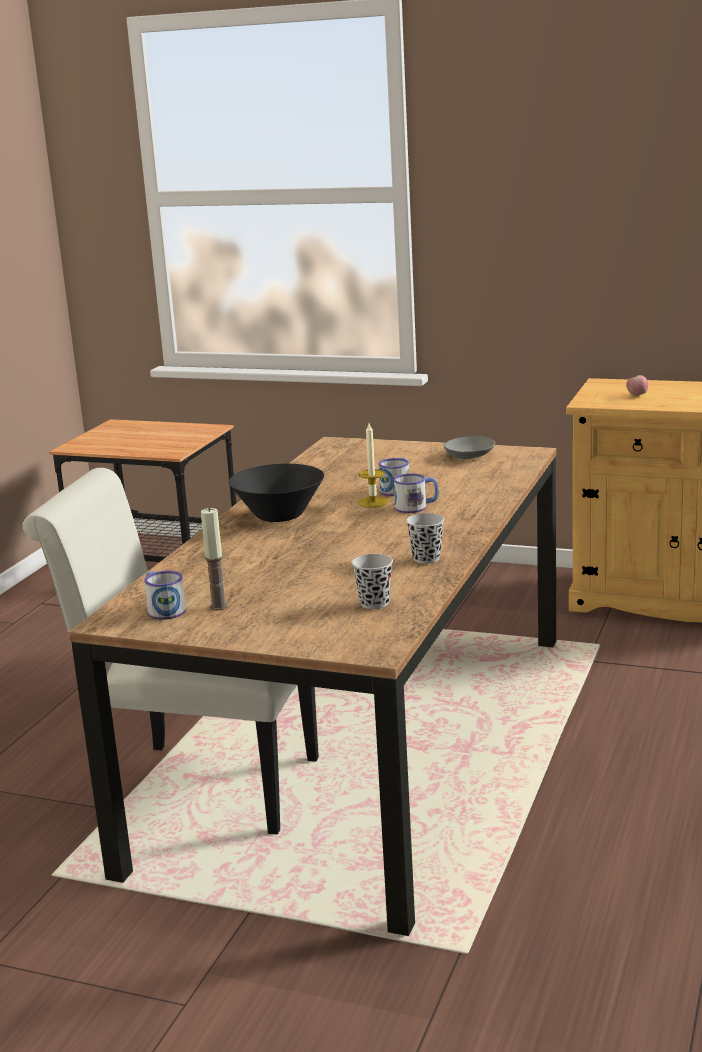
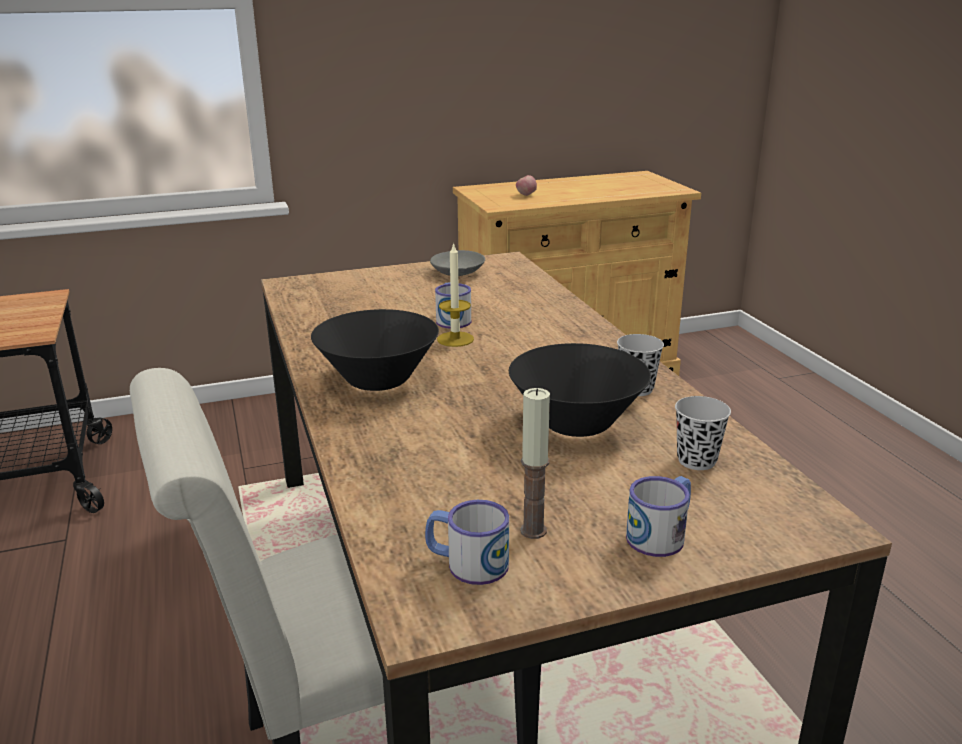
camera: 40 degrees left, 5 degrees up
mug [394,473,439,513] -> mug moved to [626,476,691,557]
none -> black bowl [509,343,651,437]

